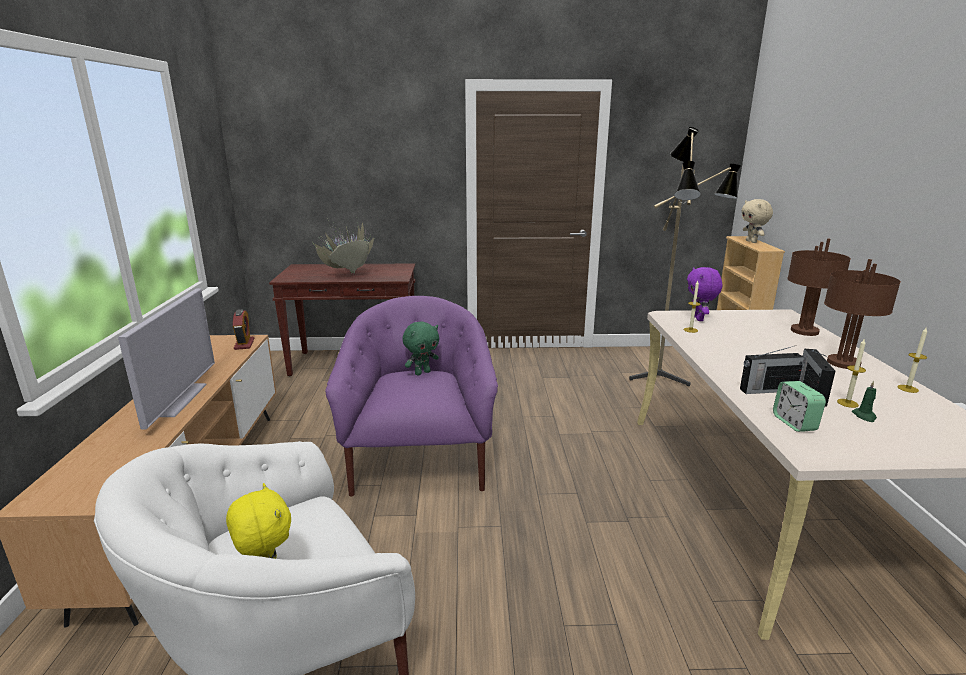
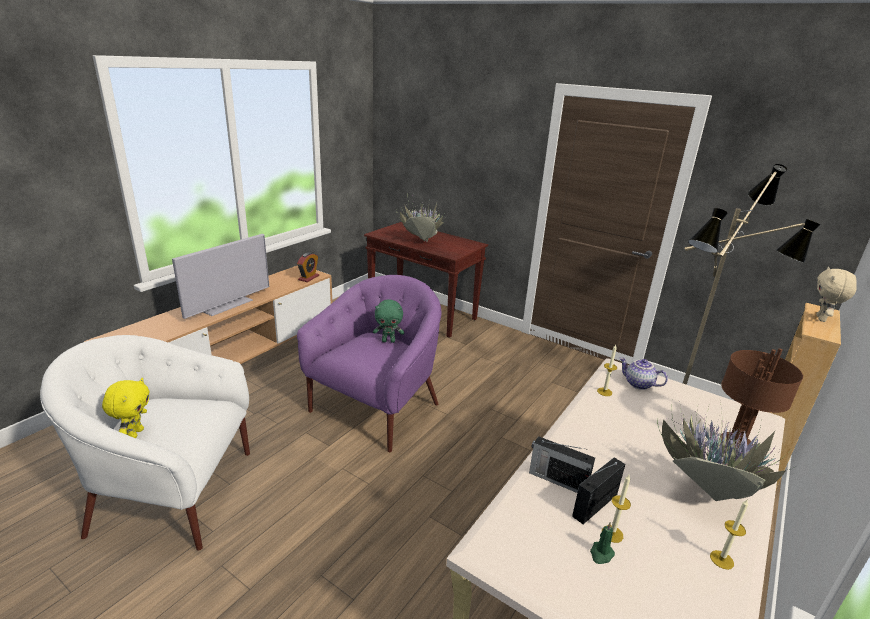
camera: 35 degrees right, 5 degrees up
purple plush toy [687,267,723,321] -> teapot [619,357,668,390]
alarm clock [773,381,826,432] -> none
brown table lamp [824,259,901,369] -> potted plant [657,399,795,501]

